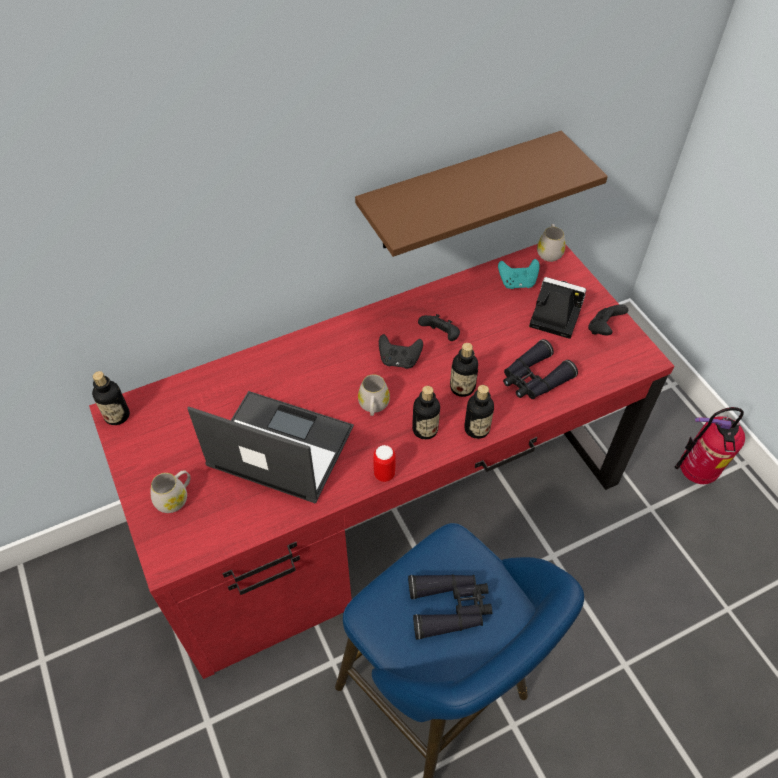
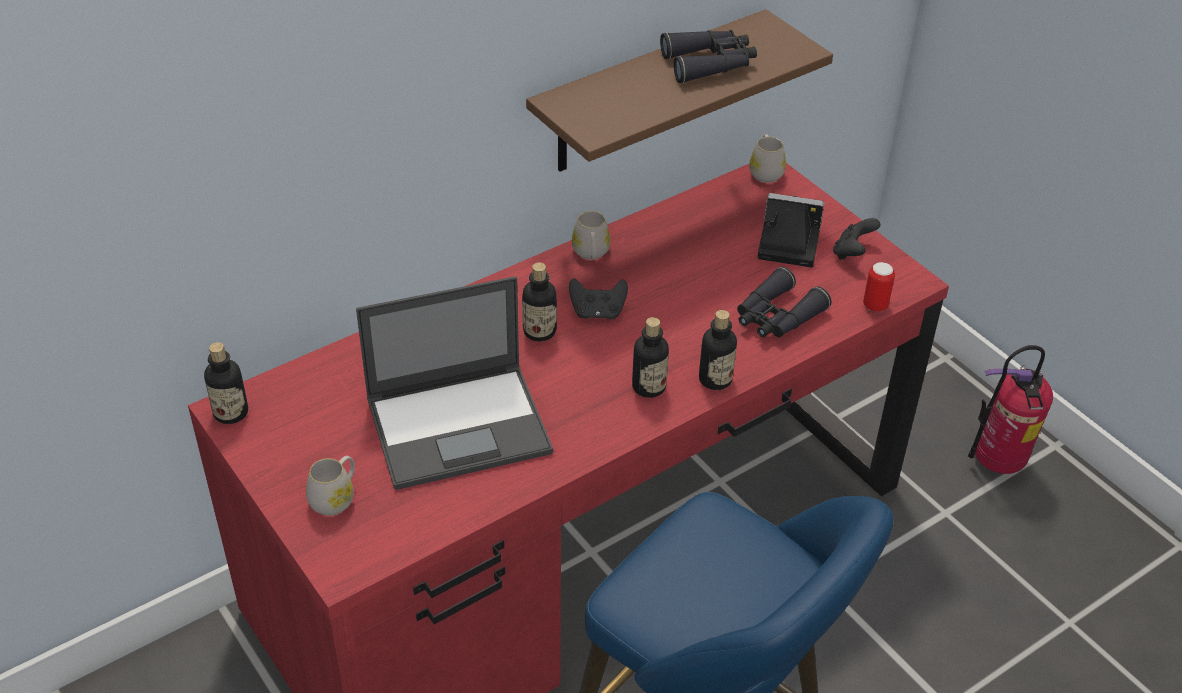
camera: 10 degrees left, 10 degrees down
laptop [187,391,354,504] -> laptop turned 150 degrees clockwise [356,276,553,490]
white mug [358,374,390,416] -> white mug moved to [572,211,611,260]
can [373,445,396,482] -> can moved to [863,262,895,312]
black binoculars [408,574,492,640] -> black binoculars moved to [660,30,757,83]
black game controller [418,314,460,341] -> none
bottle [450,343,478,397] -> bottle moved to [522,262,557,342]
turquoise game controller [498,259,540,289] -> none

